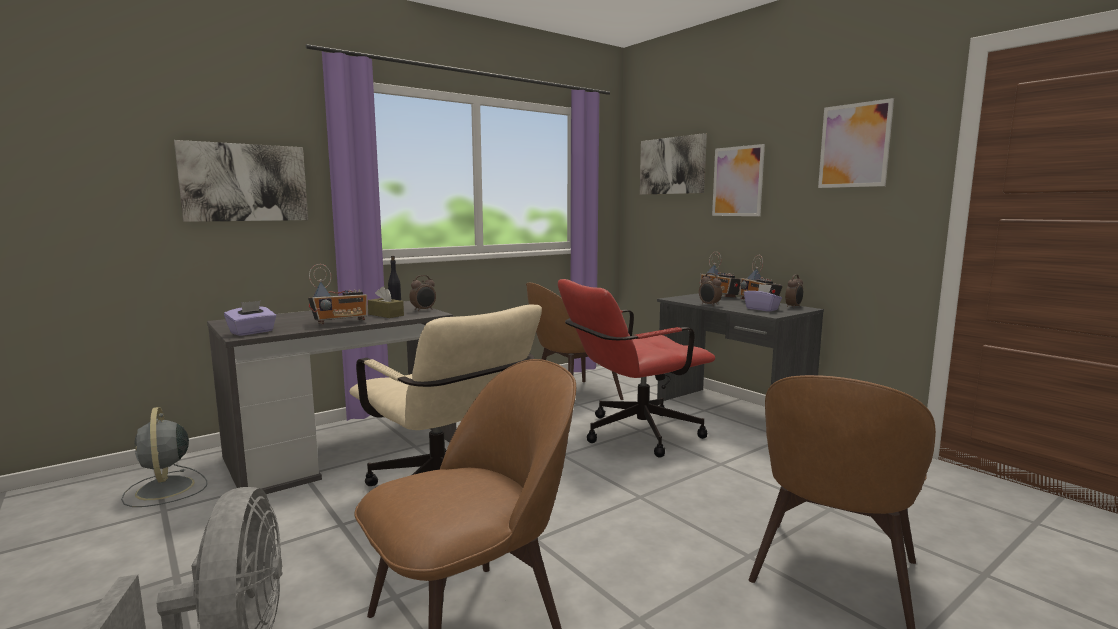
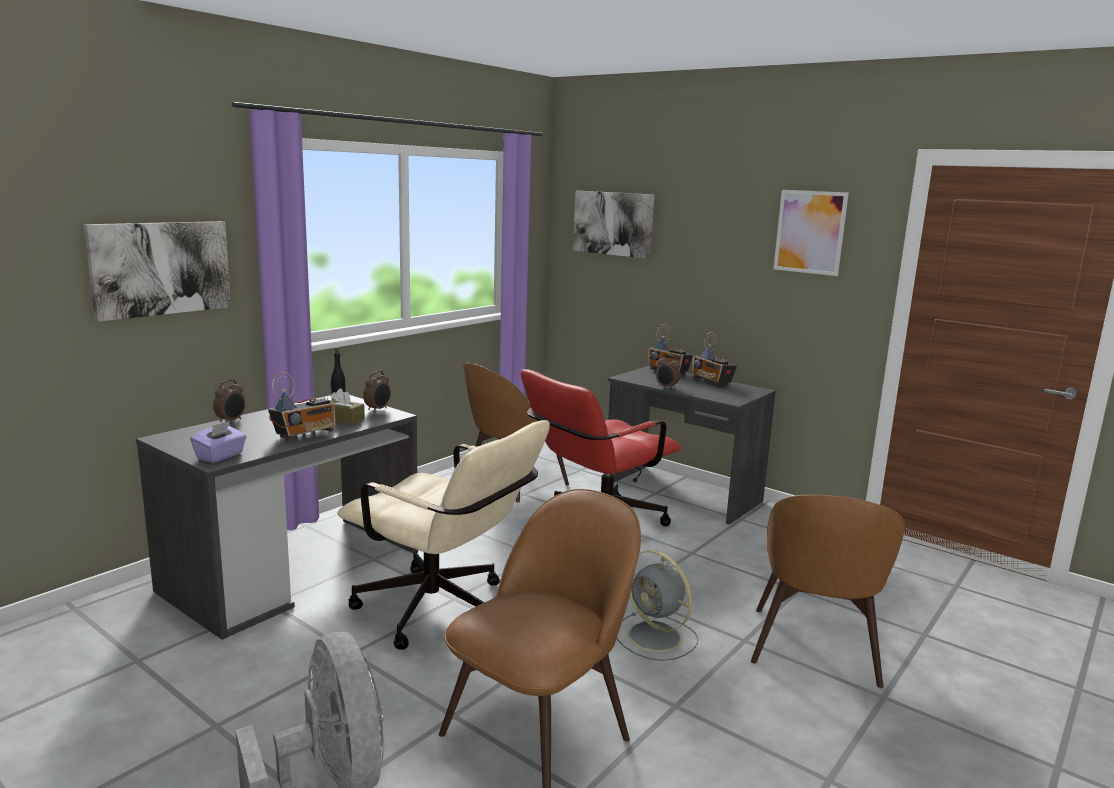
camera: 15 degrees left, 5 degrees up
grey fan [121,407,207,507] -> grey fan moved to [617,550,698,661]
picture [712,144,765,216] -> none
purple tissue box [744,284,782,312] -> none
alarm clock [785,275,803,308] -> alarm clock moved to [213,379,245,422]

